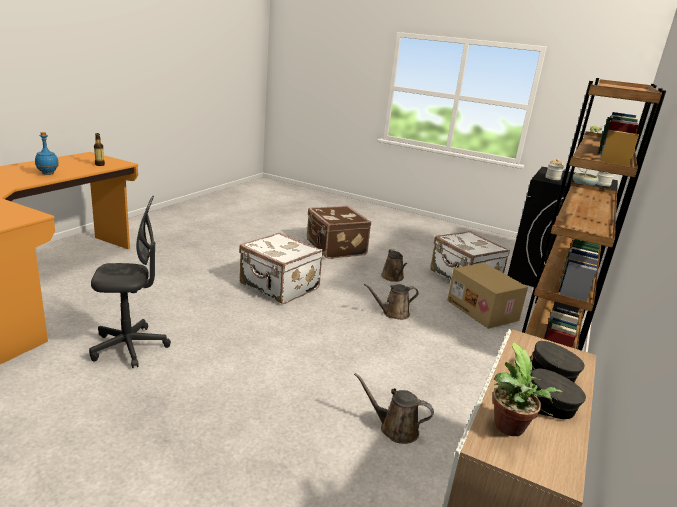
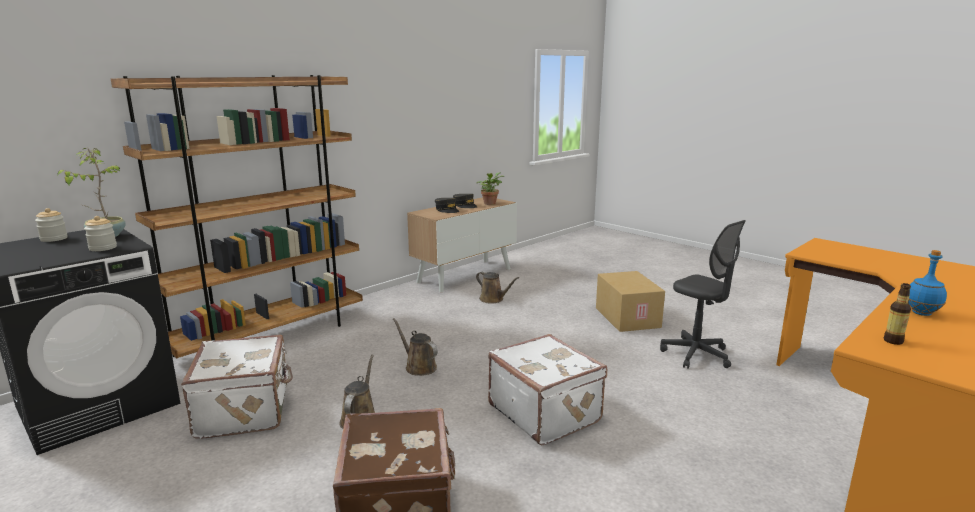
camera: 160 degrees left, 5 degrees down
grey office chair [89,196,171,368] -> grey office chair turned 135 degrees counterclockwise [660,220,746,369]
brown watering can [364,284,419,320] -> brown watering can turned 135 degrees counterclockwise [393,318,438,376]
cardboard box [447,263,528,329] -> cardboard box moved to [596,271,665,332]

